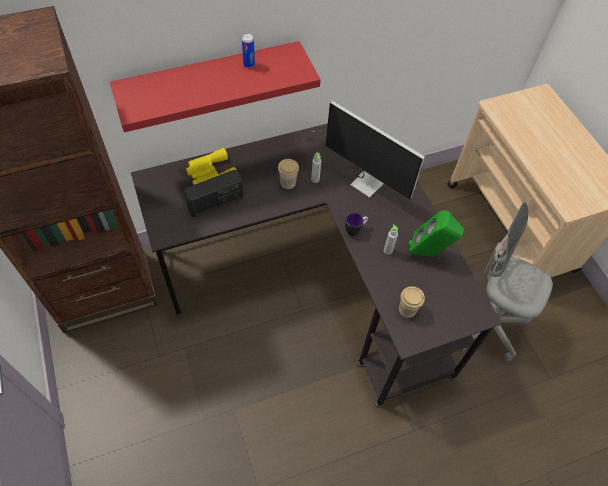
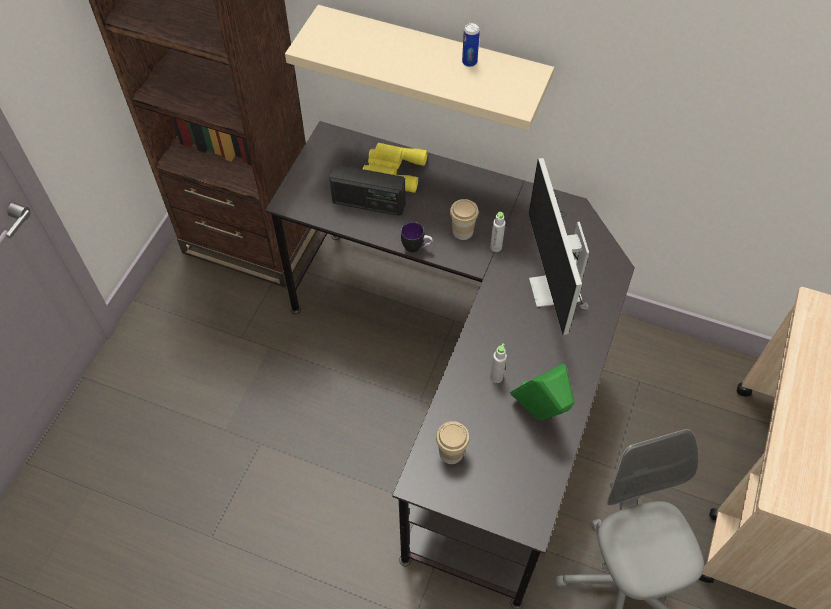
camera: 45 degrees right, 0 degrees up
red shelf [110,41,321,132] -> beige shelf [285,5,554,131]
mug [345,213,368,236] -> mug moved to [401,222,433,253]

